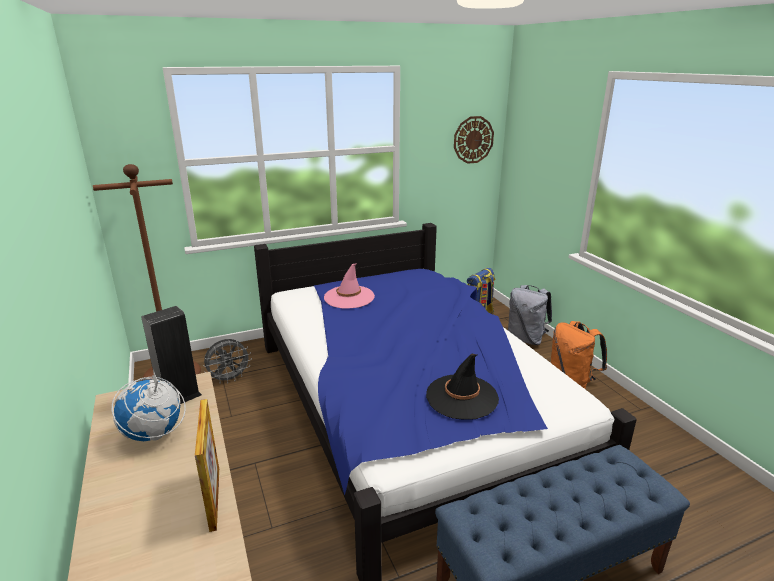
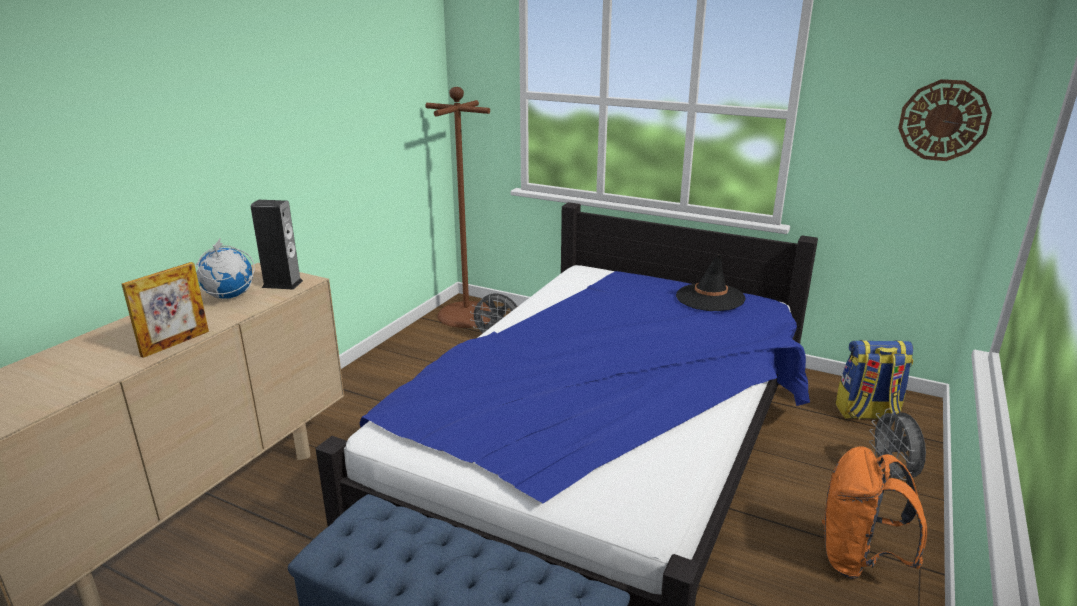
camera: 50 degrees right, 0 degrees up
pink hat [324,263,375,309] -> none
black hat [426,354,499,420] -> black hat moved to [676,255,746,311]
grey backpack [508,285,552,345] -> grey fan [869,409,926,480]

